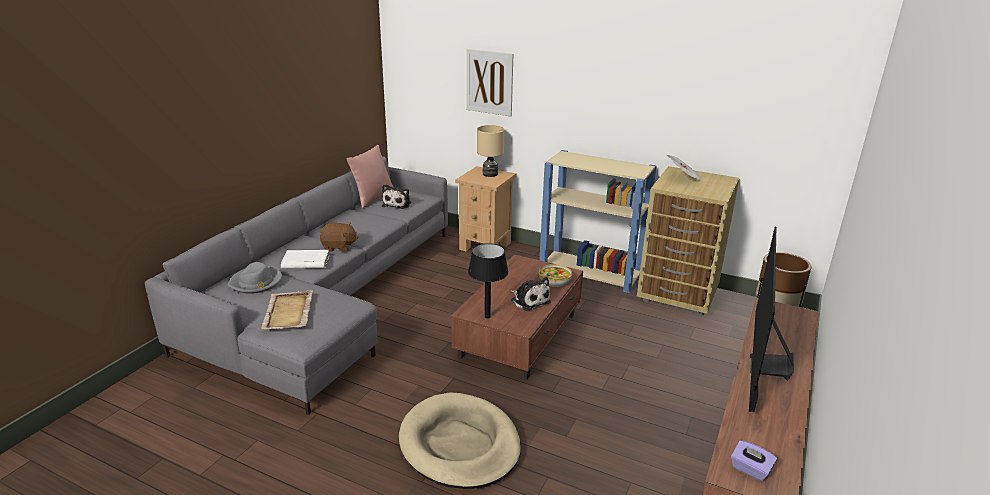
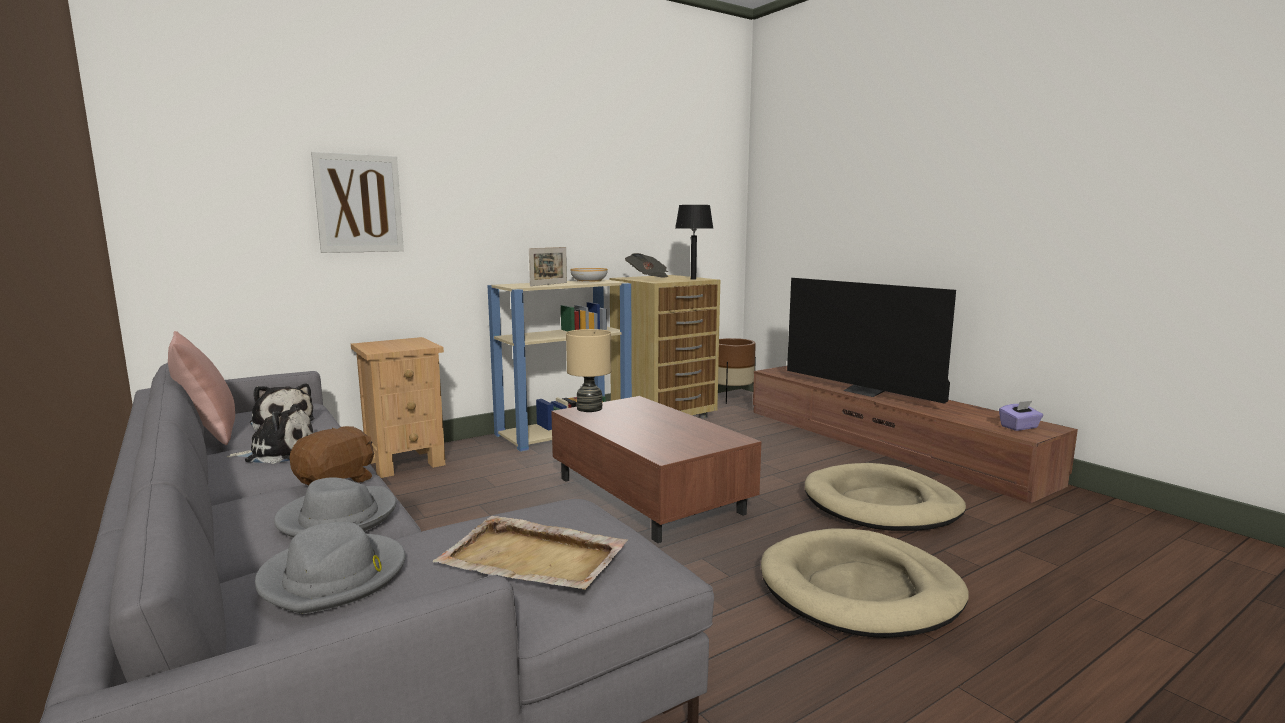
camera: 60 degrees left, 15 degrees down
white book [281,250,330,269] -> grey hat [274,477,396,538]
black table lamp [468,243,508,319] -> black table lamp moved to [675,205,713,280]
beige table lamp [477,125,505,177] -> beige table lamp moved to [566,329,611,412]
plush toy [511,277,551,311] -> plush toy moved to [227,404,314,464]
bowl [538,264,572,287] -> bowl moved to [570,268,608,282]
none -> picture frame [529,247,567,286]
none -> beige dog bed [805,463,966,531]

